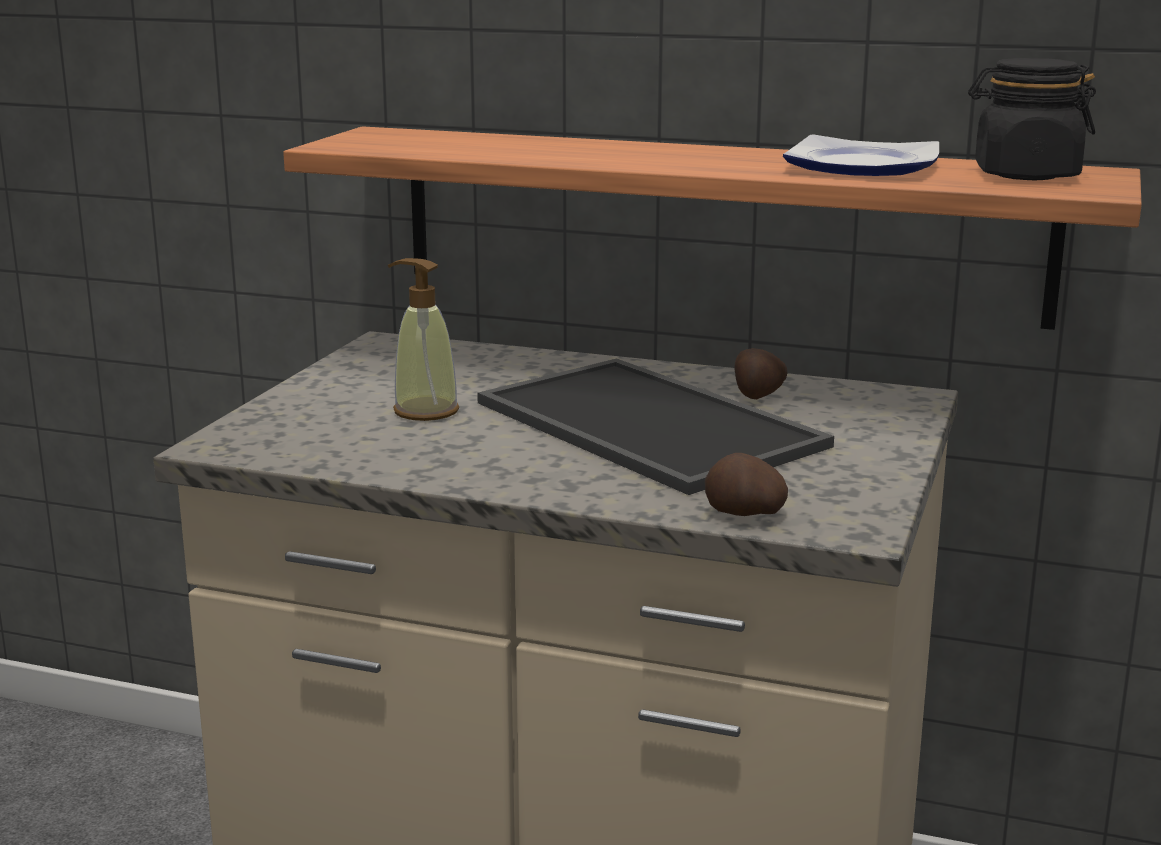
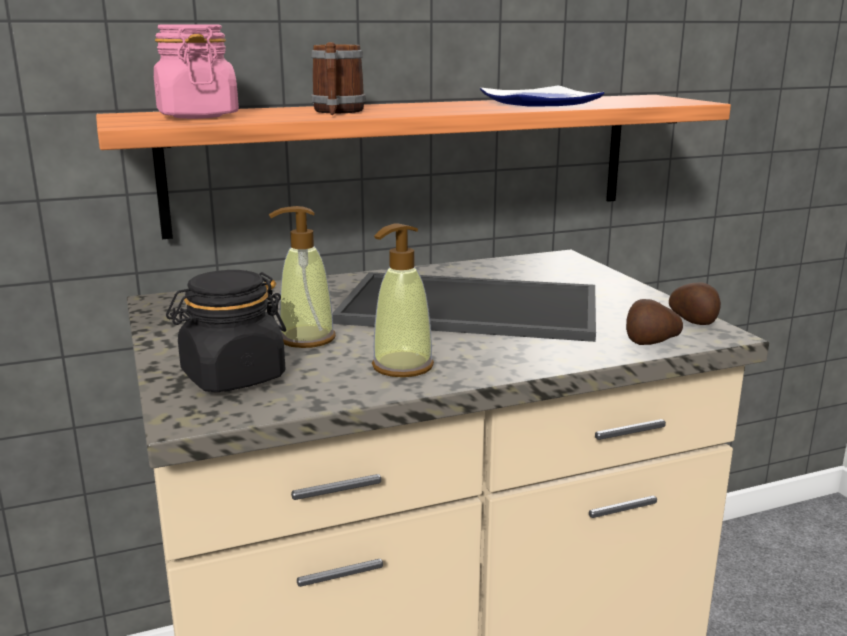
camera: 40 degrees left, 0 degrees up
potato [734,348,787,399] -> potato moved to [669,282,721,325]
black jar [968,58,1096,180] -> black jar moved to [166,270,286,392]
none -> pink jar [154,24,239,119]
none -> mug [311,42,366,115]
none -> soap dispenser [372,224,434,377]

